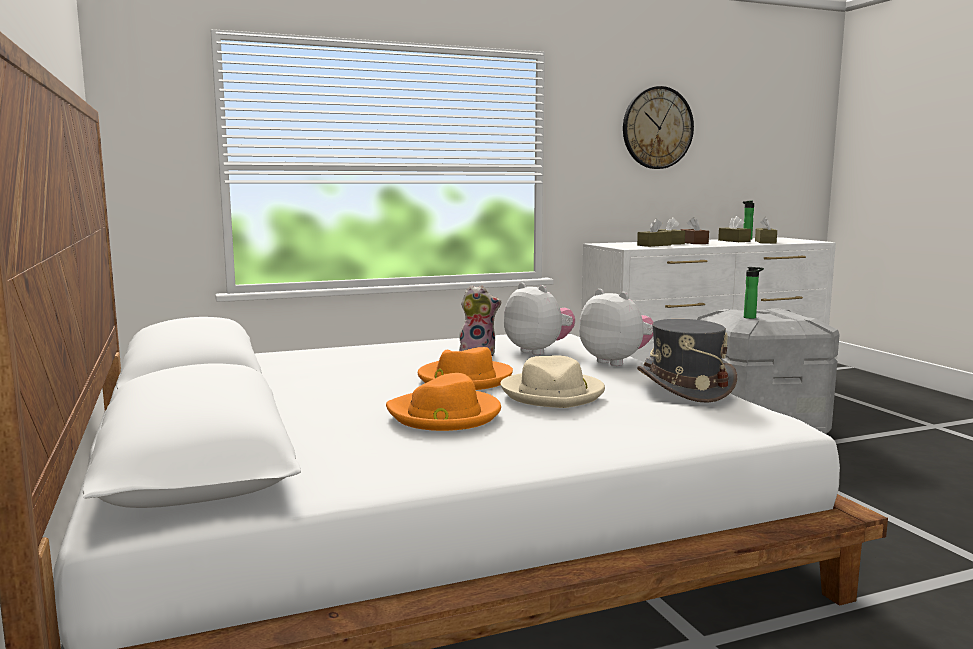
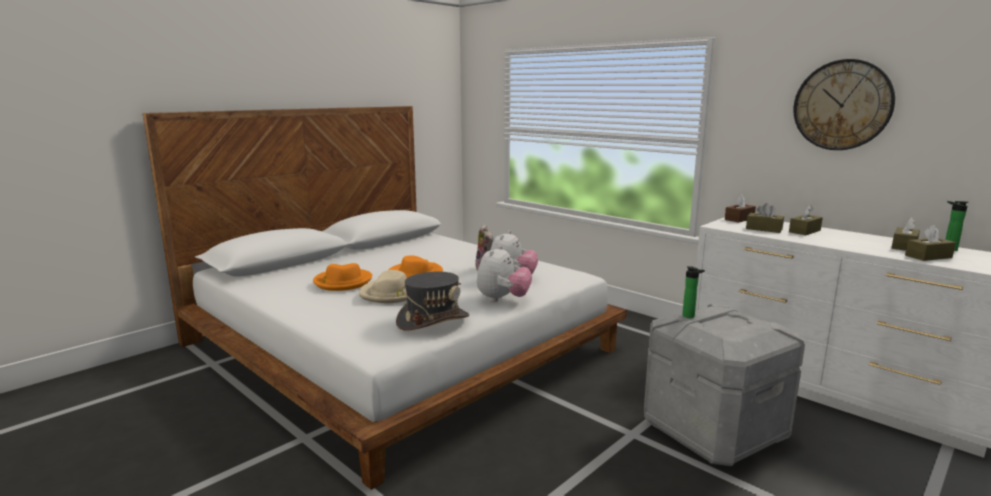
camera: 65 degrees right, 5 degrees up
brown tissue box [680,217,709,244] -> brown tissue box moved to [725,194,756,223]

